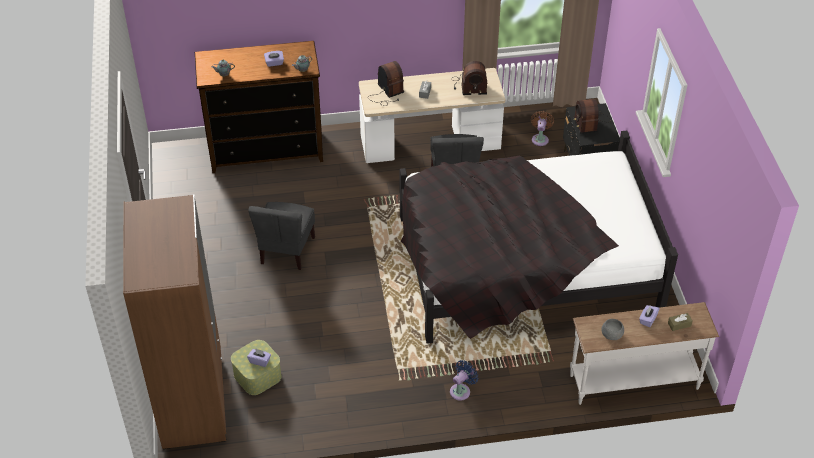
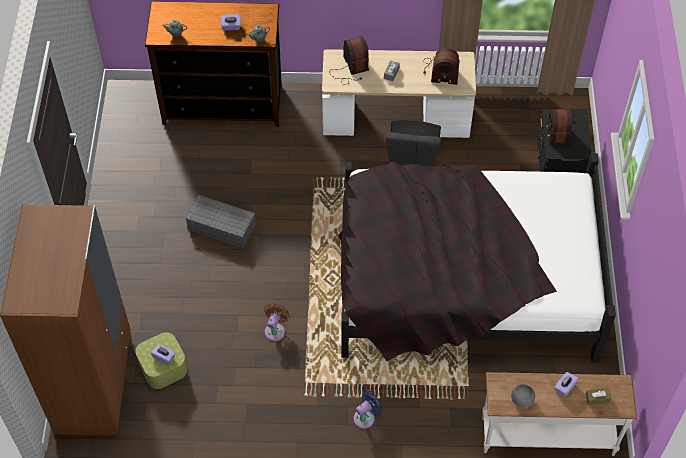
camera: 10 degrees right, 10 degrees up
grey chair [248,202,315,270] -> grey storage box [185,195,256,248]
brown fan [531,111,554,146] -> brown fan moved to [264,303,290,341]

